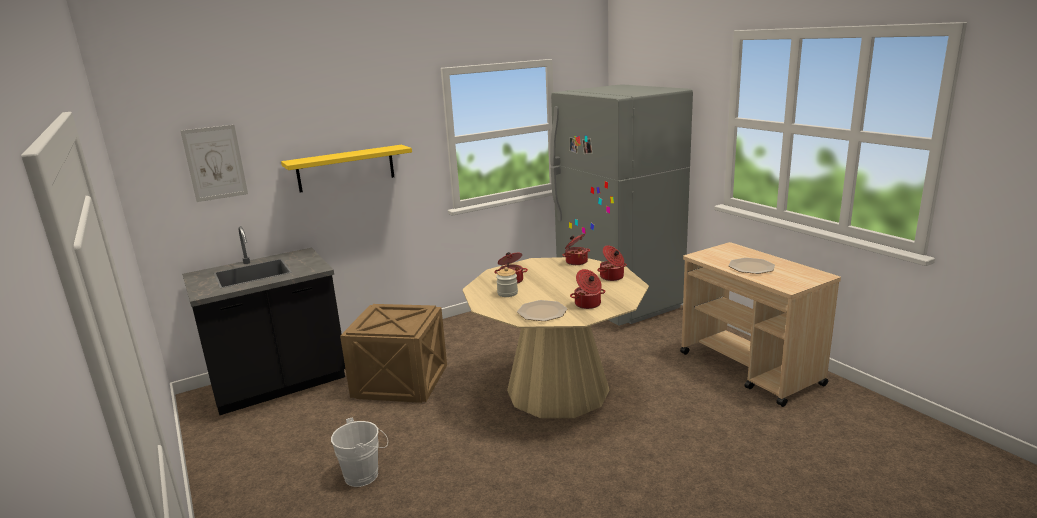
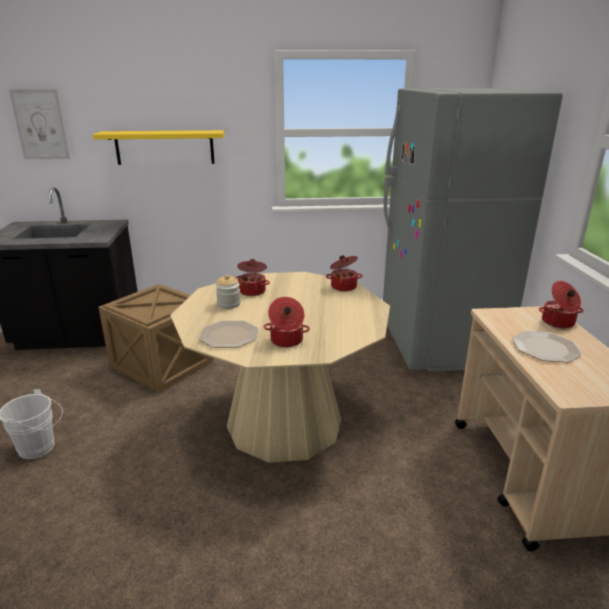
camera: 25 degrees right, 5 degrees up
cooking pot [597,245,627,281] -> cooking pot moved to [539,281,584,328]

